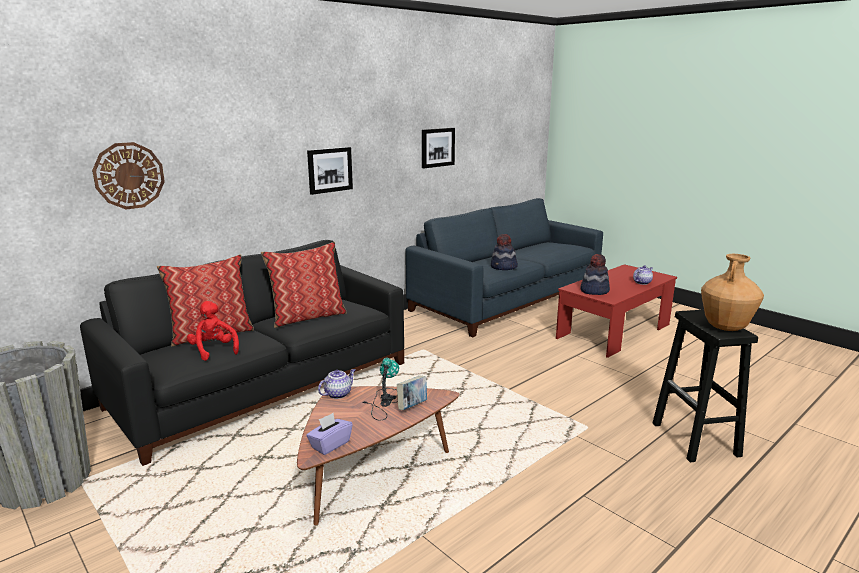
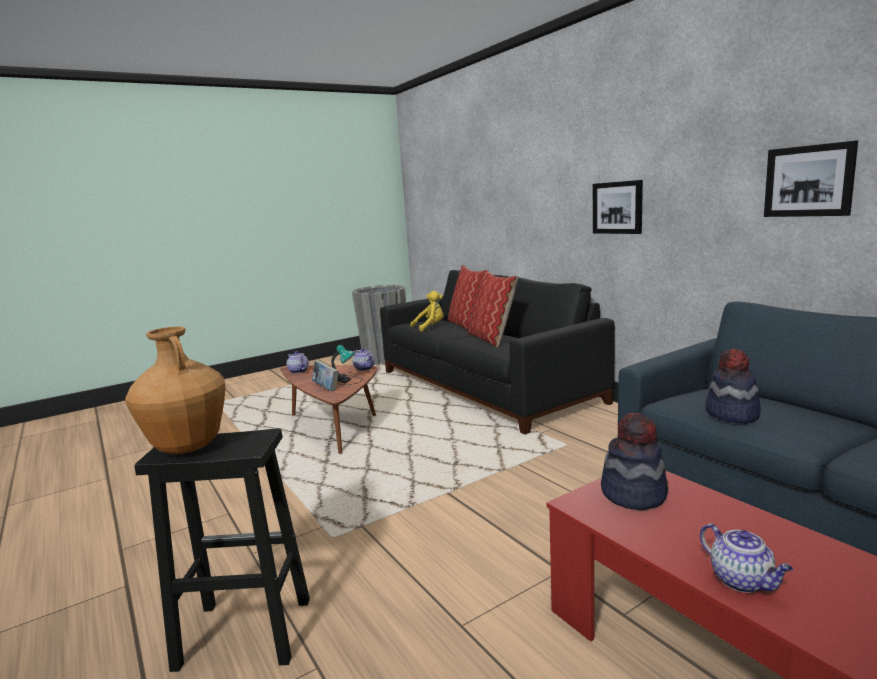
camera: 100 degrees right, 5 degrees down
wall clock [92,142,165,210] -> none
red plush toy [187,301,239,361] -> yellow plush toy [410,291,444,332]
purple tissue box [306,413,353,455] -> teapot [287,351,309,374]

